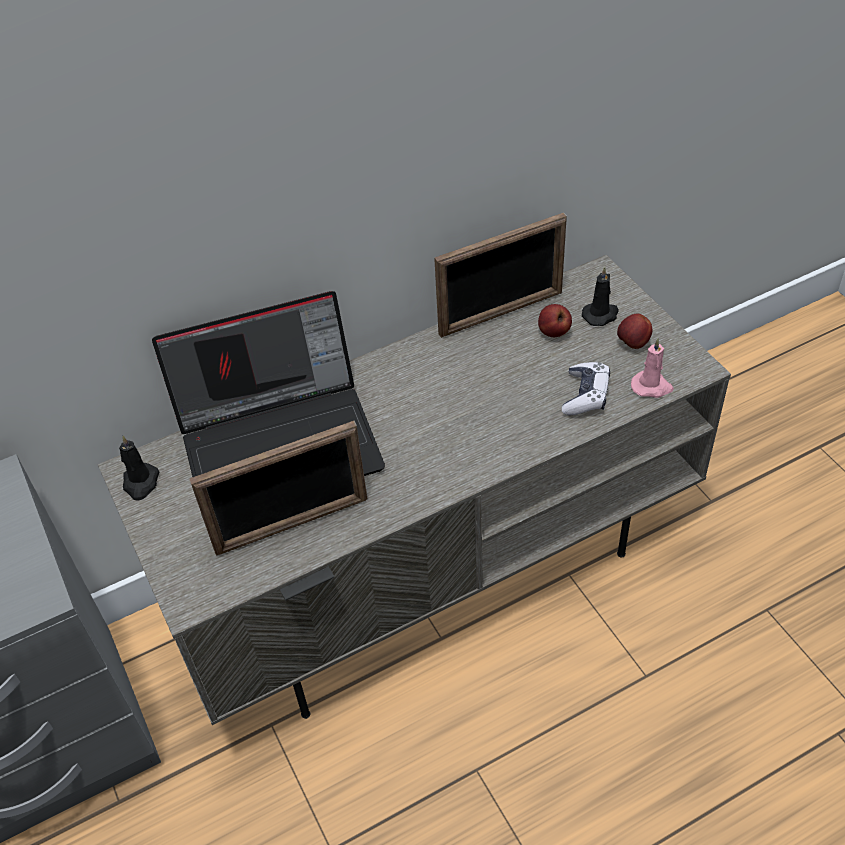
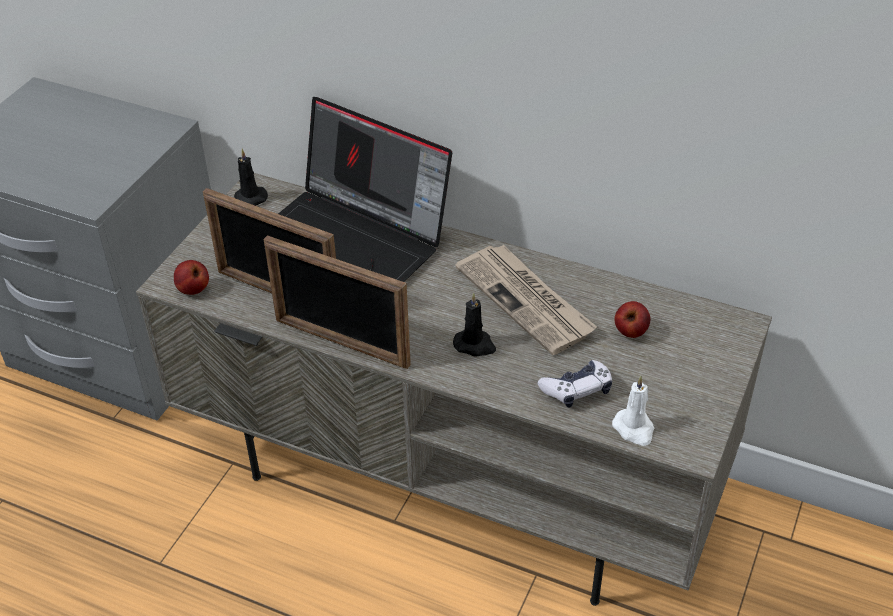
camera: 50 degrees right, 5 degrees down
picture frame [434,213,567,338] -> picture frame moved to [263,235,411,369]
black candle [582,267,619,326] -> black candle moved to [453,293,496,357]
apple [617,314,652,349] -> apple moved to [174,260,209,295]
pink candle [631,338,674,398] -> white candle [612,376,654,446]
none -> newspaper [455,245,597,355]

